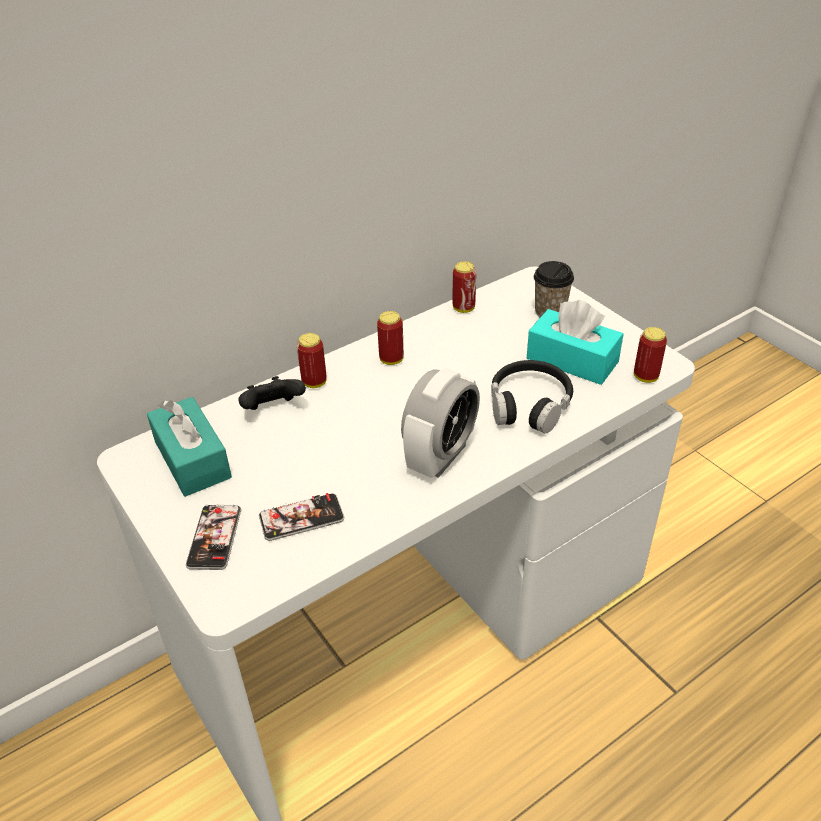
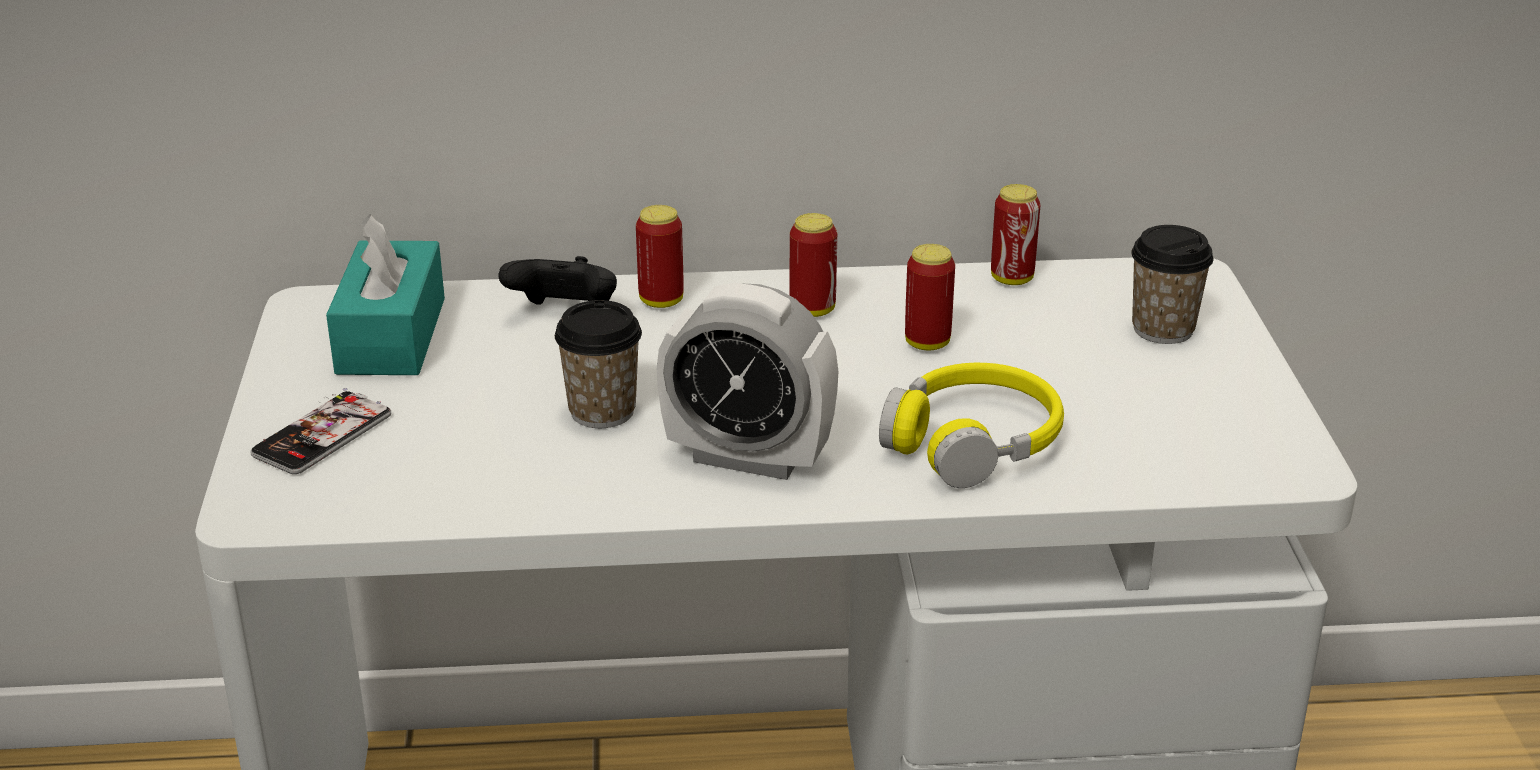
camera: 30 degrees right, 10 degrees down
phone [259,493,344,541] -> none
alarm clock [401,368,480,478] -> alarm clock turned 45 degrees clockwise [657,283,838,480]
black headphones [491,360,573,434] -> yellow headphones [879,363,1064,488]
turquoise tissue box [527,300,624,385] -> none
can [634,327,667,383] -> can moved to [905,244,955,350]
none -> cup [555,300,642,428]

